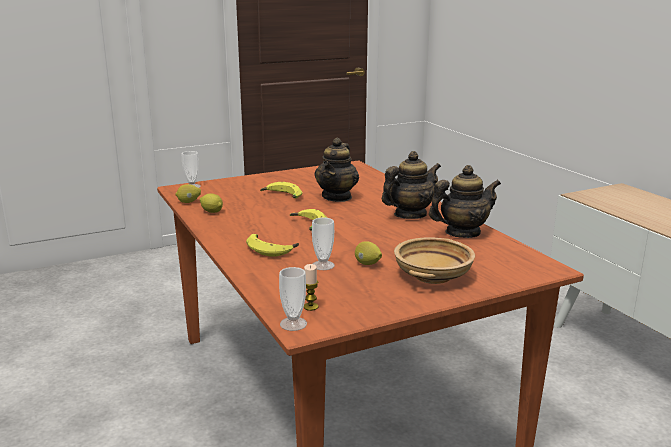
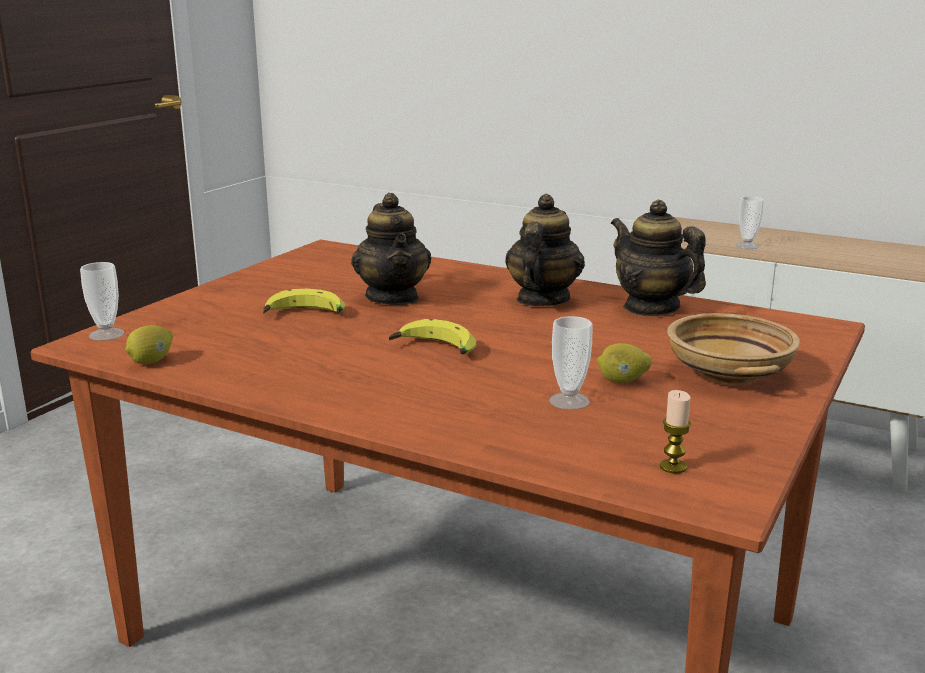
camera: 35 degrees left, 0 degrees up
lemon [200,193,223,213] -> none
banana [246,234,299,257] -> none
cup [279,267,307,331] -> cup moved to [736,196,764,249]
teapot [429,165,501,238] -> teapot turned 75 degrees counterclockwise [611,200,706,316]

